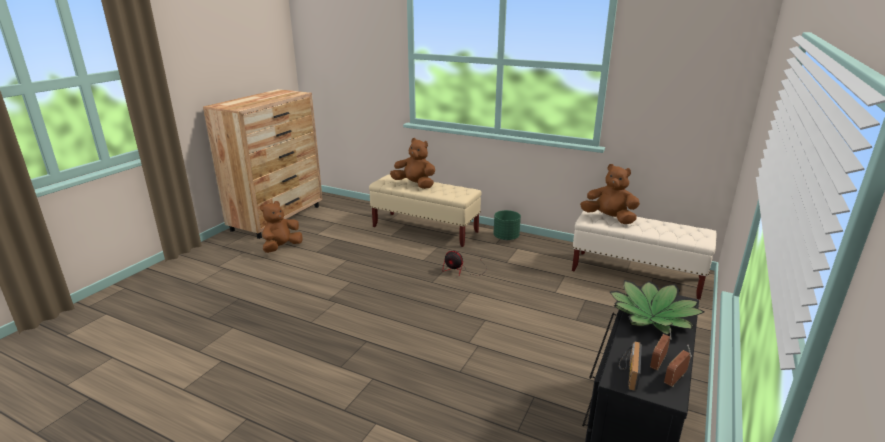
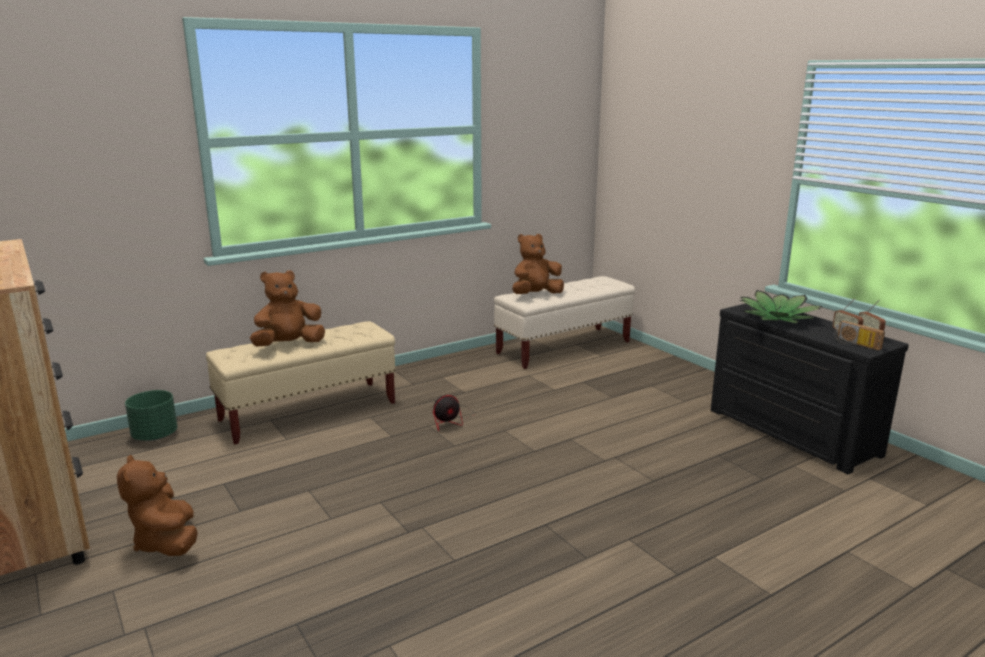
camera: 60 degrees left, 5 degrees down
green planter [493,210,521,240] -> green planter moved to [125,390,178,441]

